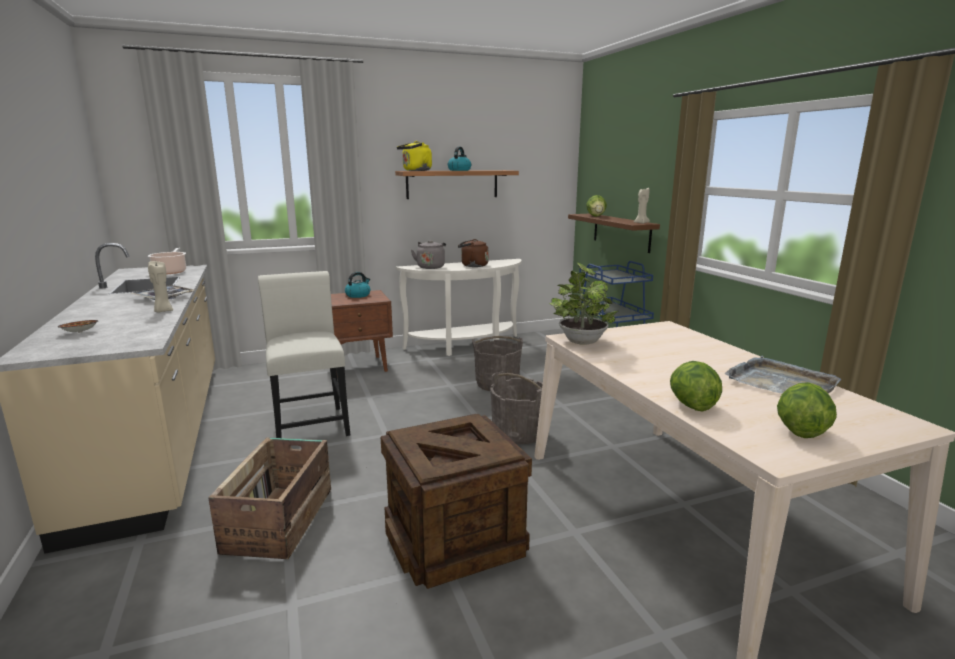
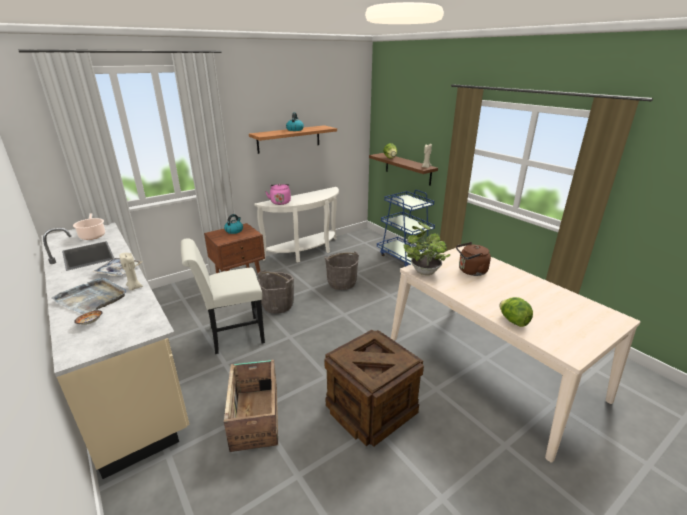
camera: 15 degrees left, 10 degrees up
white chair [258,271,350,438] -> white chair turned 75 degrees counterclockwise [181,238,265,354]
yellow kettle [397,141,432,171] -> none
grey kettle [411,240,446,269] -> pink kettle [265,184,291,205]
brown kettle [458,239,489,267] -> brown kettle moved to [456,242,491,276]
grey bucket [490,371,543,444] -> grey bucket moved to [258,270,294,314]
grey tray [725,356,842,394] -> grey tray moved to [51,277,126,315]
lettuce [777,382,837,438] -> none

